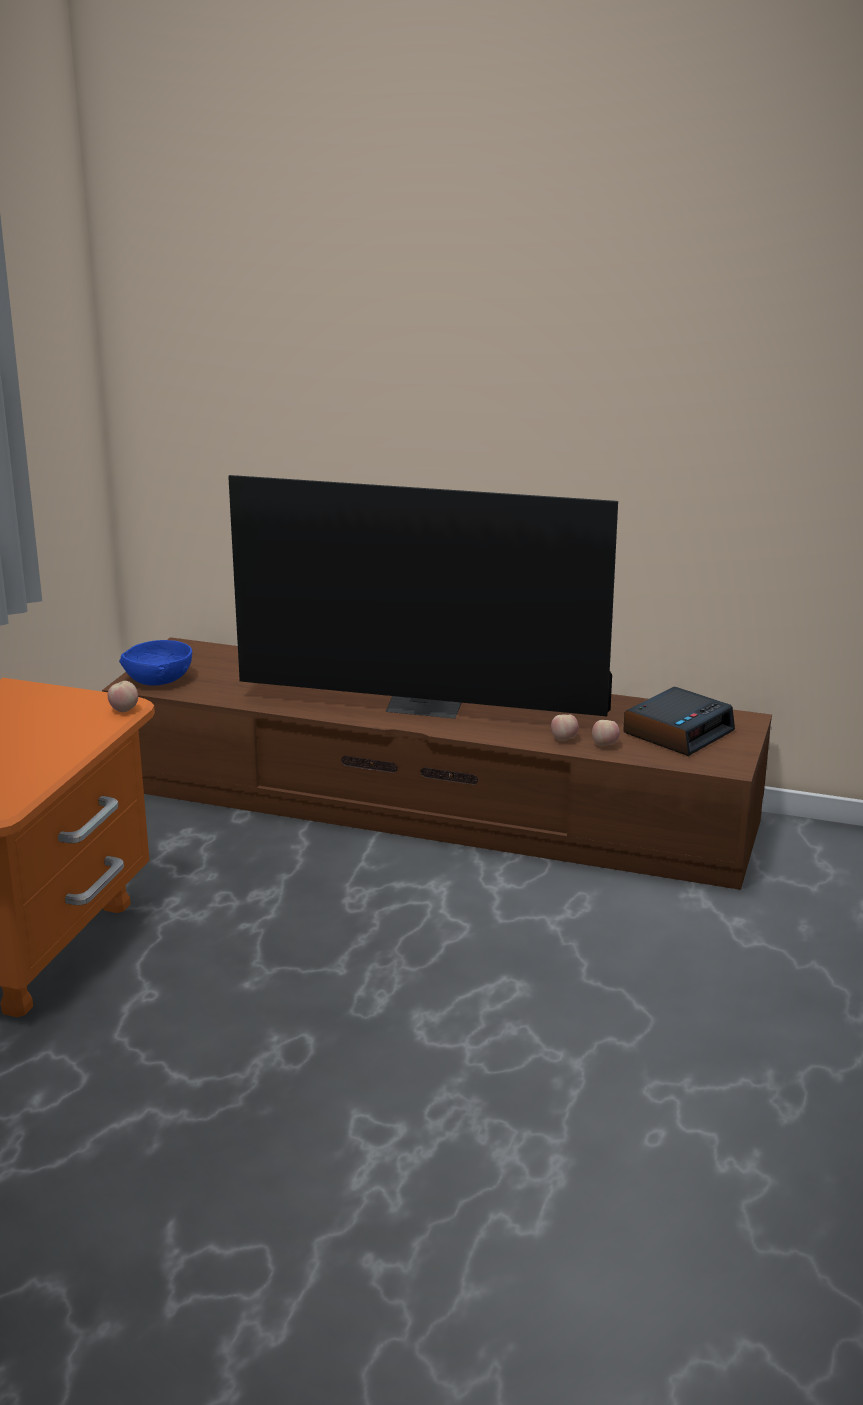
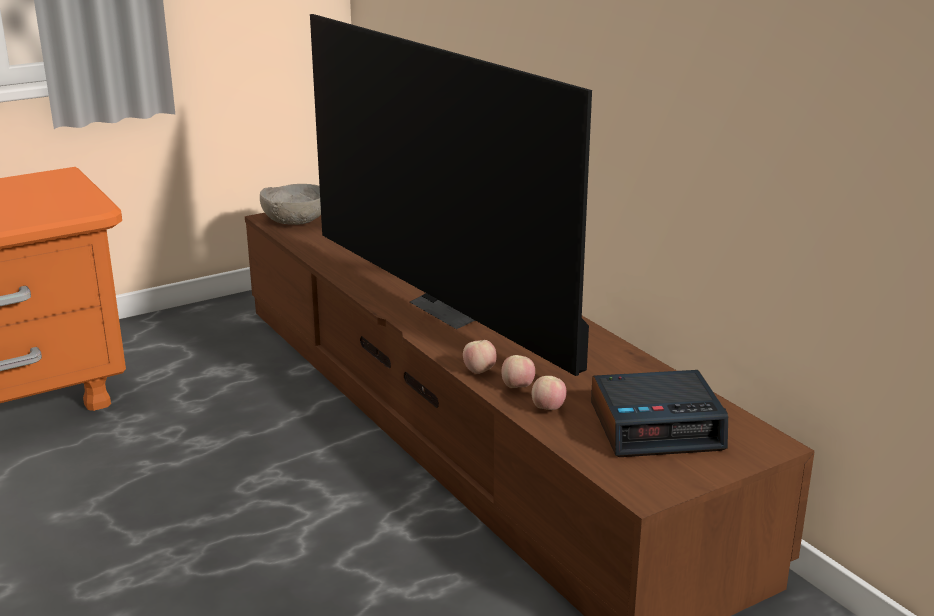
camera: 40 degrees right, 0 degrees up
apple [108,681,138,712] -> apple moved to [463,340,497,374]
blue bowl [119,640,192,686] -> grey bowl [260,184,321,225]

